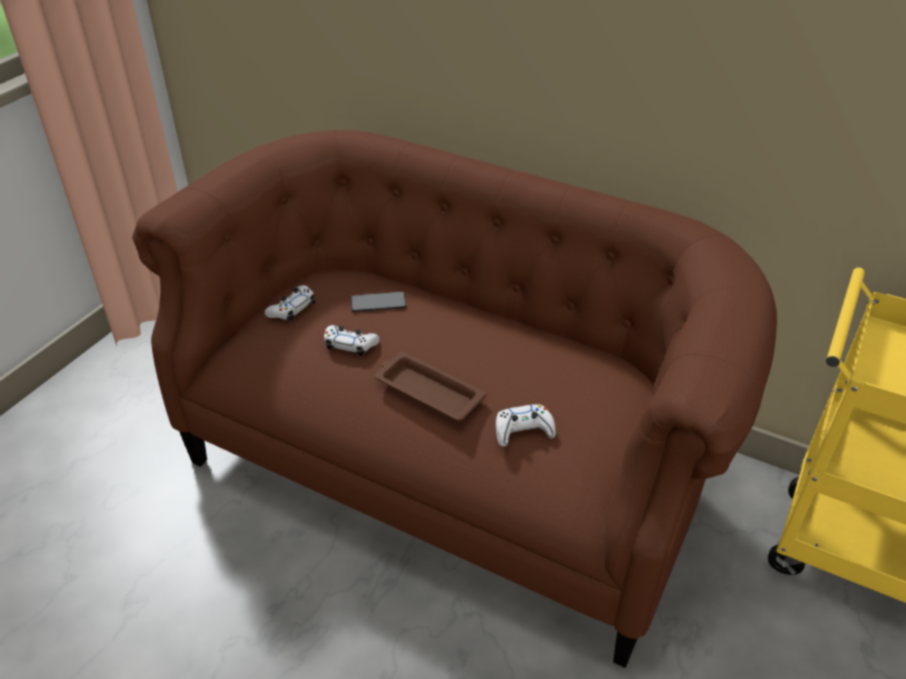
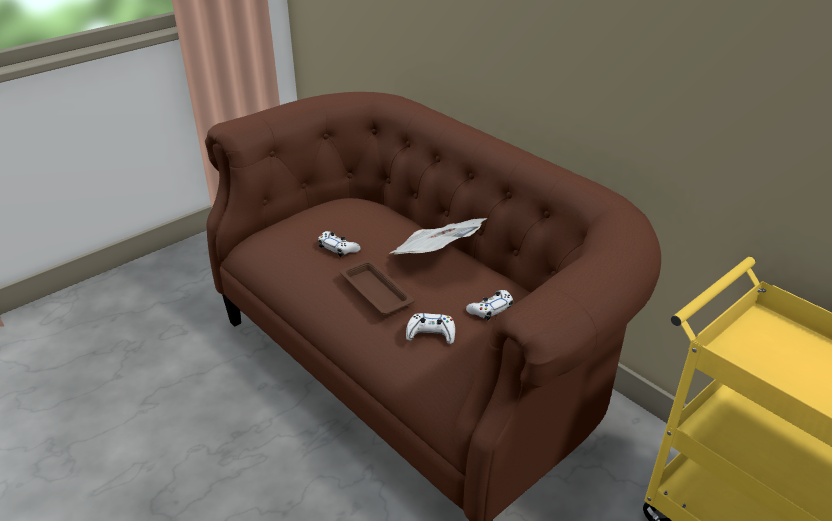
camera: 20 degrees right, 5 degrees down
white game controller [265,285,315,321] -> white game controller moved to [466,290,513,320]
phone [351,292,406,312] -> none
none -> newspaper [390,218,487,254]

